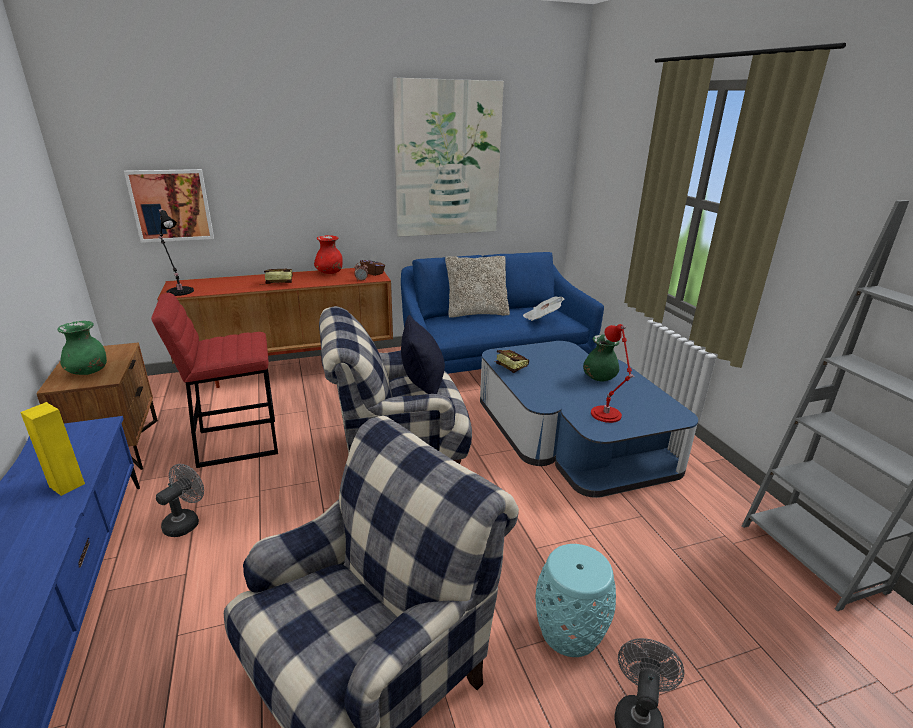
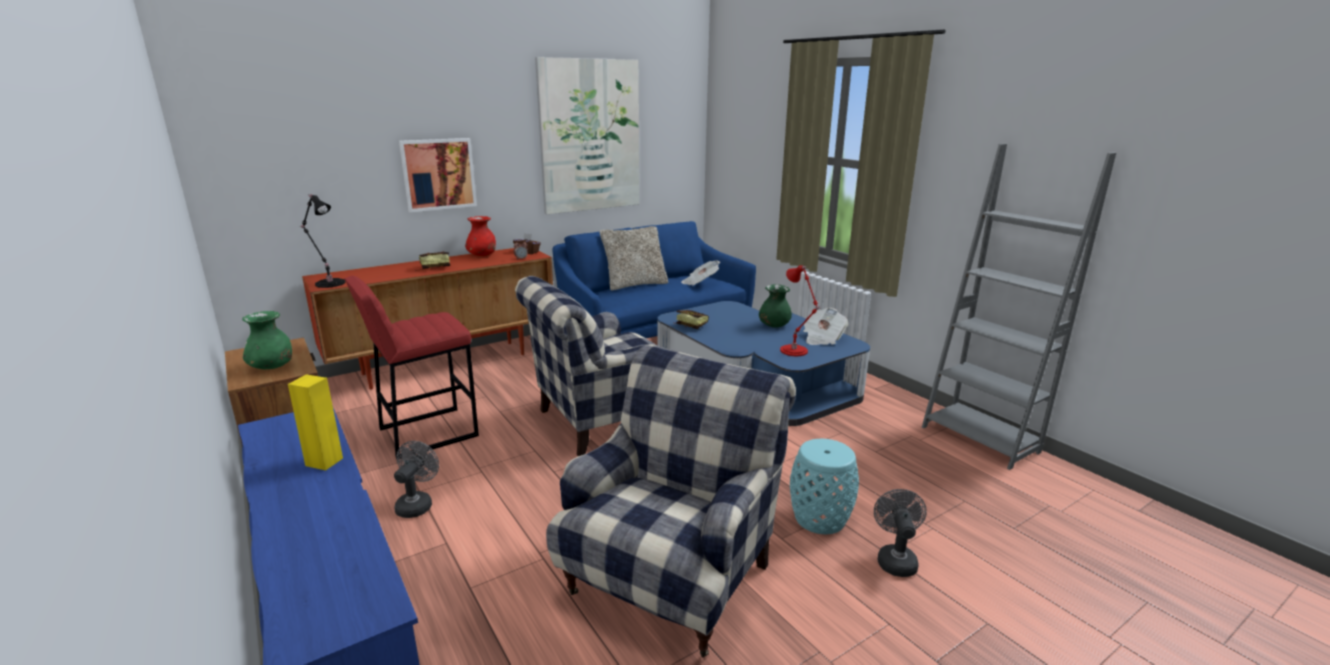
camera: 15 degrees left, 5 degrees down
picture [124,169,214,243] -> picture moved to [399,138,477,212]
black pillow [401,315,445,394] -> none
none -> newspaper [803,308,848,345]

